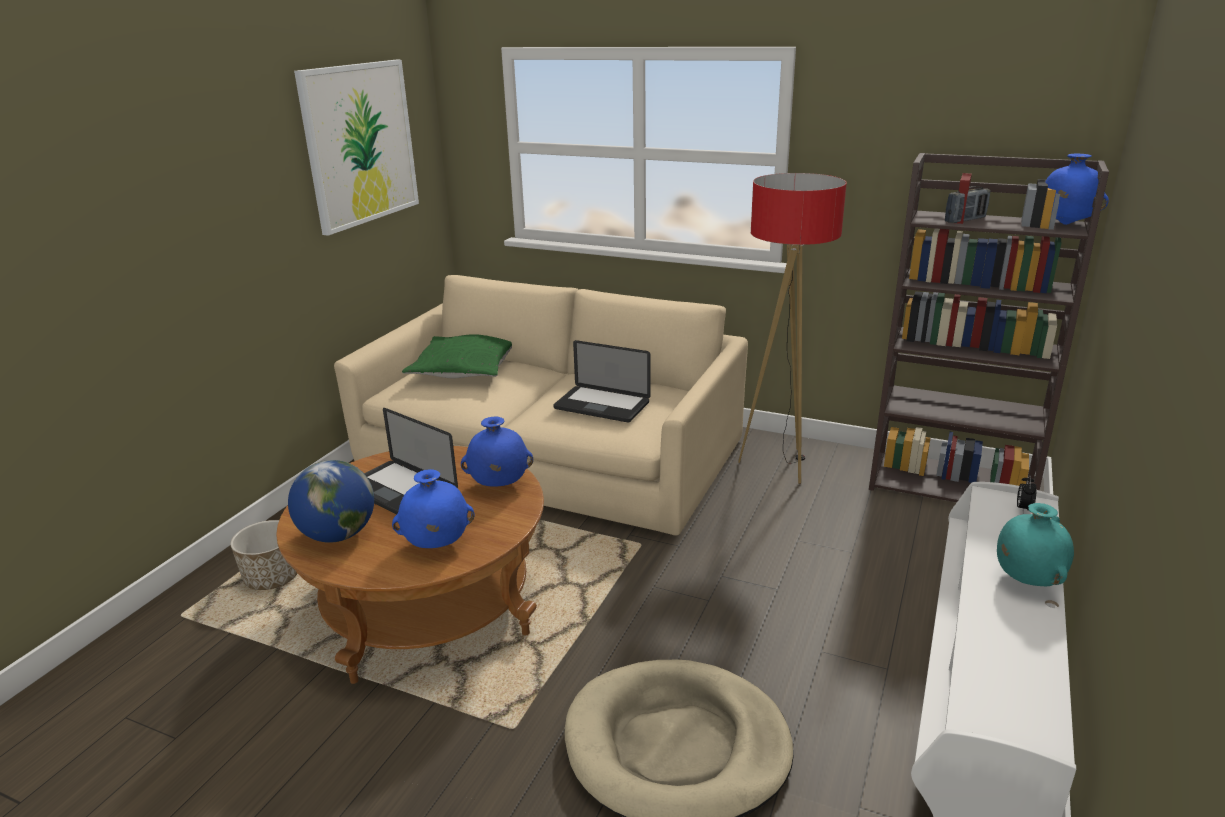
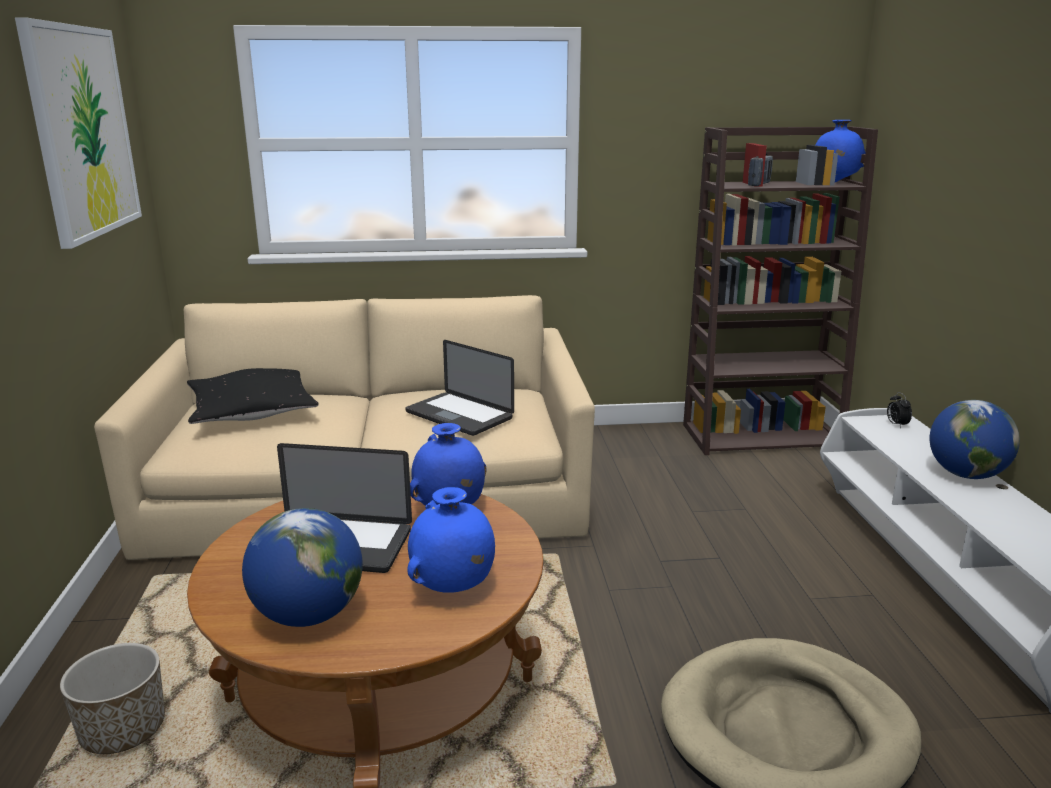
camera: 30 degrees left, 5 degrees down
green pillow [402,334,512,378] -> black pillow [187,368,318,424]
laptop [553,340,651,423] -> laptop turned 45 degrees clockwise [405,340,514,436]
floor lamp [738,173,847,484] -> none
turquoise vase [997,503,1074,586] -> globe [930,400,1020,479]

